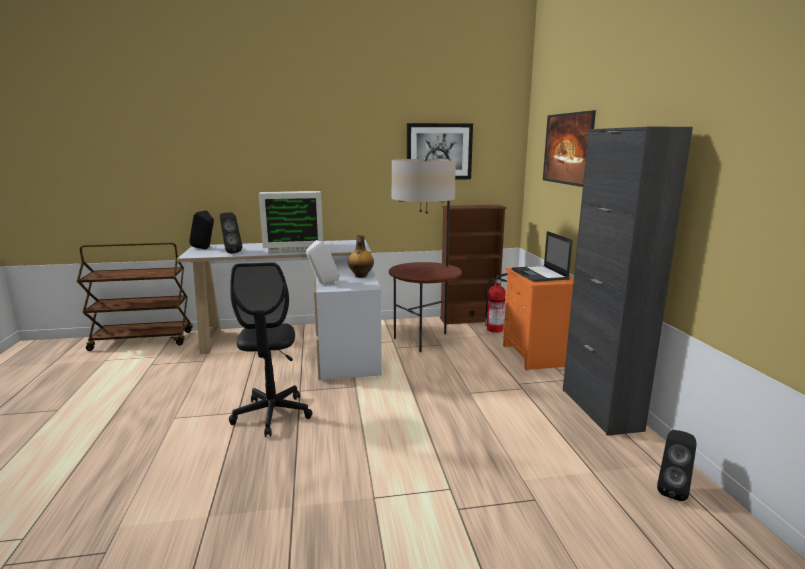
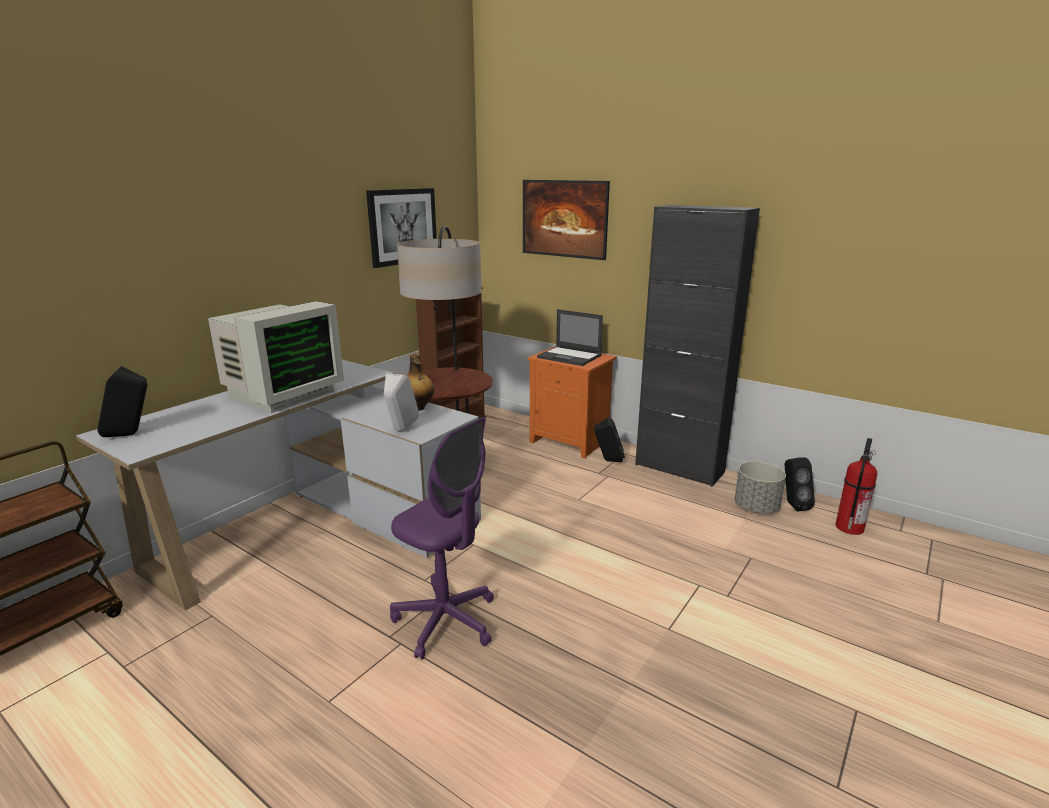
camera: 45 degrees left, 5 degrees up
black speaker [220,213,242,254] -> black speaker moved to [594,418,625,462]
black office chair [229,262,312,437] -> purple office chair [390,417,494,660]
fire extinguisher [484,273,507,333] -> fire extinguisher moved to [836,438,877,535]
none -> grey planter [735,461,786,514]

